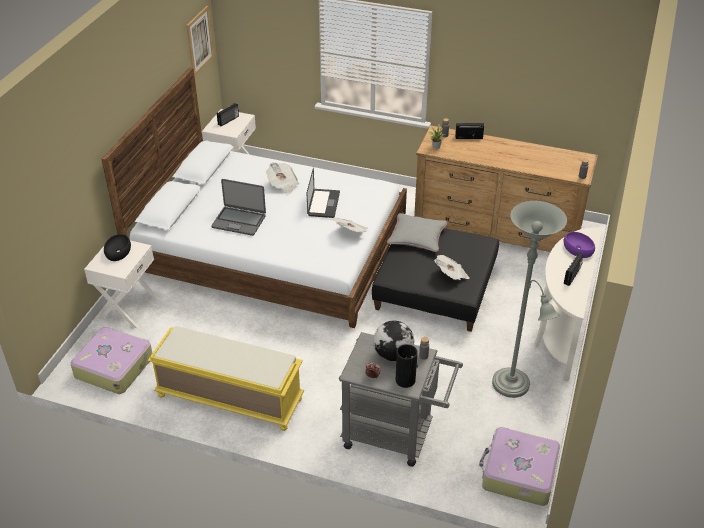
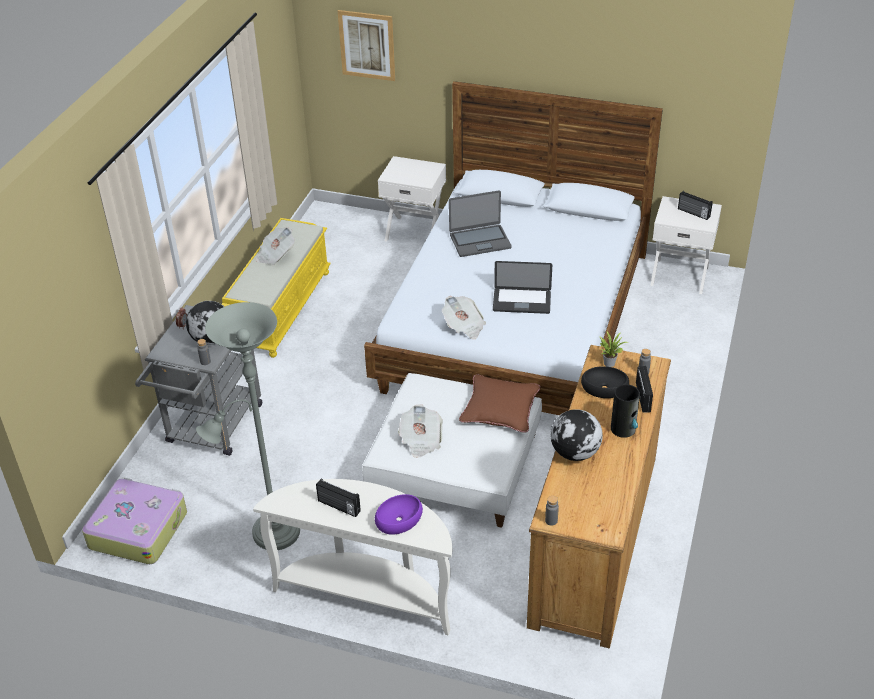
camera: 90 degrees right, 0 degrees up
suitcase [70,327,152,394] -> none
black bowl [104,234,131,261] -> black bowl moved to [581,366,629,398]
picture [186,6,214,76] -> picture moved to [338,10,395,81]
laptop [211,179,266,236] -> laptop turned 120 degrees counterclockwise [449,190,512,257]
newspaper [266,162,299,194] -> newspaper moved to [256,227,295,265]
black ottoman [372,228,499,332] -> white ottoman [362,373,542,528]
grey pillow [387,213,448,252] -> brown pillow [459,374,541,433]
vase [396,344,418,388] -> vase moved to [611,384,640,438]
none -> globe [550,409,603,461]

